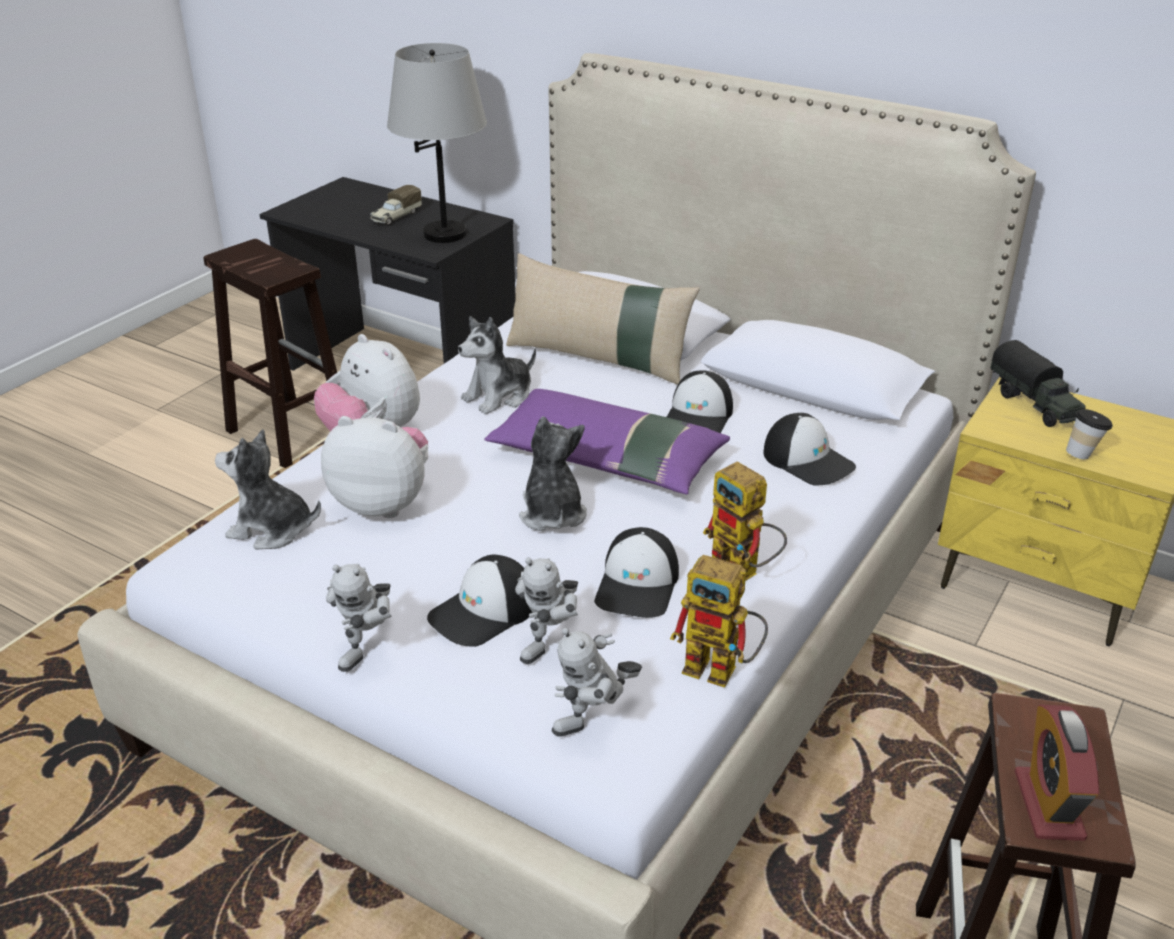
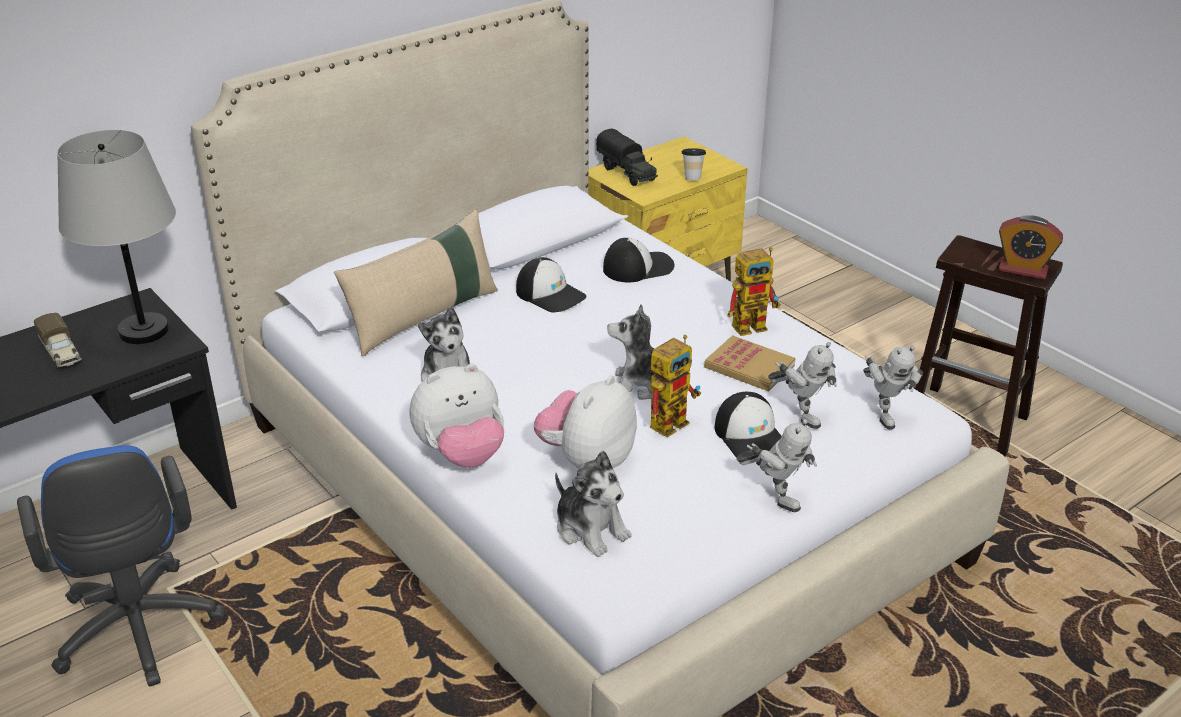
camera: 70 degrees left, 0 degrees up
brown stool [204,239,337,468] -> blue office chair [17,445,226,687]
plush toy [215,429,321,549] -> plush toy turned 75 degrees counterclockwise [555,451,632,557]
purple pillow [485,389,730,494] -> none
cap [594,527,679,618] -> book [704,335,795,392]
toy robot [670,555,768,688] -> toy robot moved to [650,335,701,438]
toy truck [990,340,1086,427] -> toy truck turned 60 degrees clockwise [596,129,658,186]

